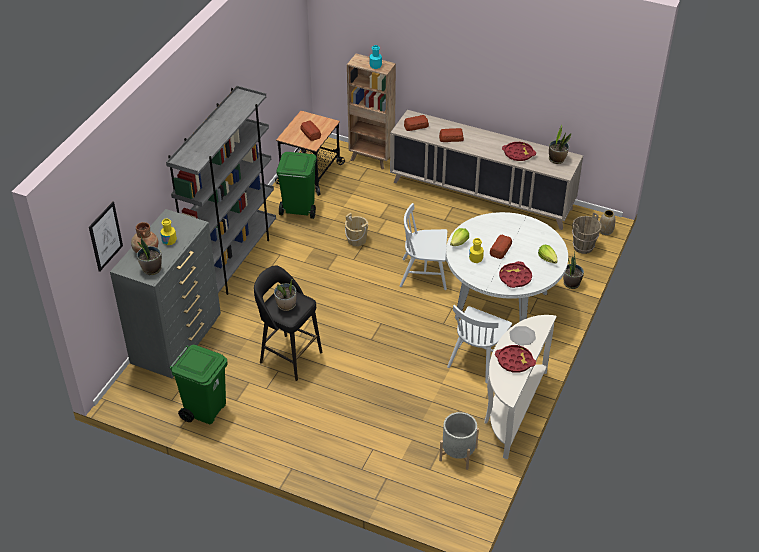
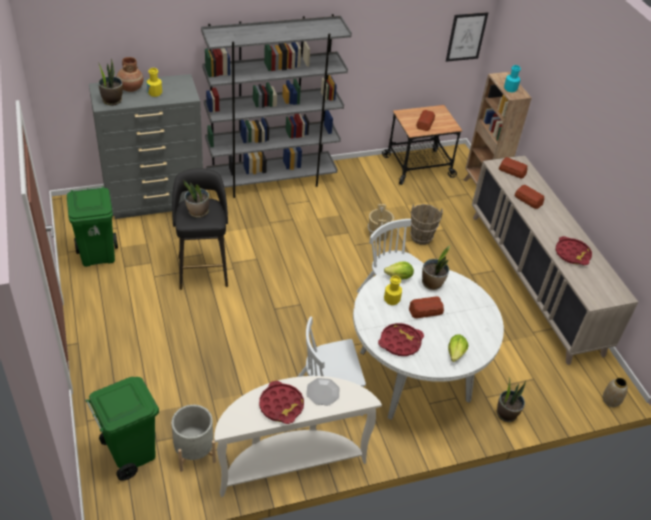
camera: 45 degrees right, 0 degrees up
picture [89,202,123,272] -> picture moved to [446,12,488,62]
green trash can [277,152,317,219] -> green trash can moved to [85,377,159,481]
potted plant [549,125,571,164] -> potted plant moved to [422,246,450,290]
brown bucket [572,213,601,254] -> brown bucket moved to [410,204,443,245]

